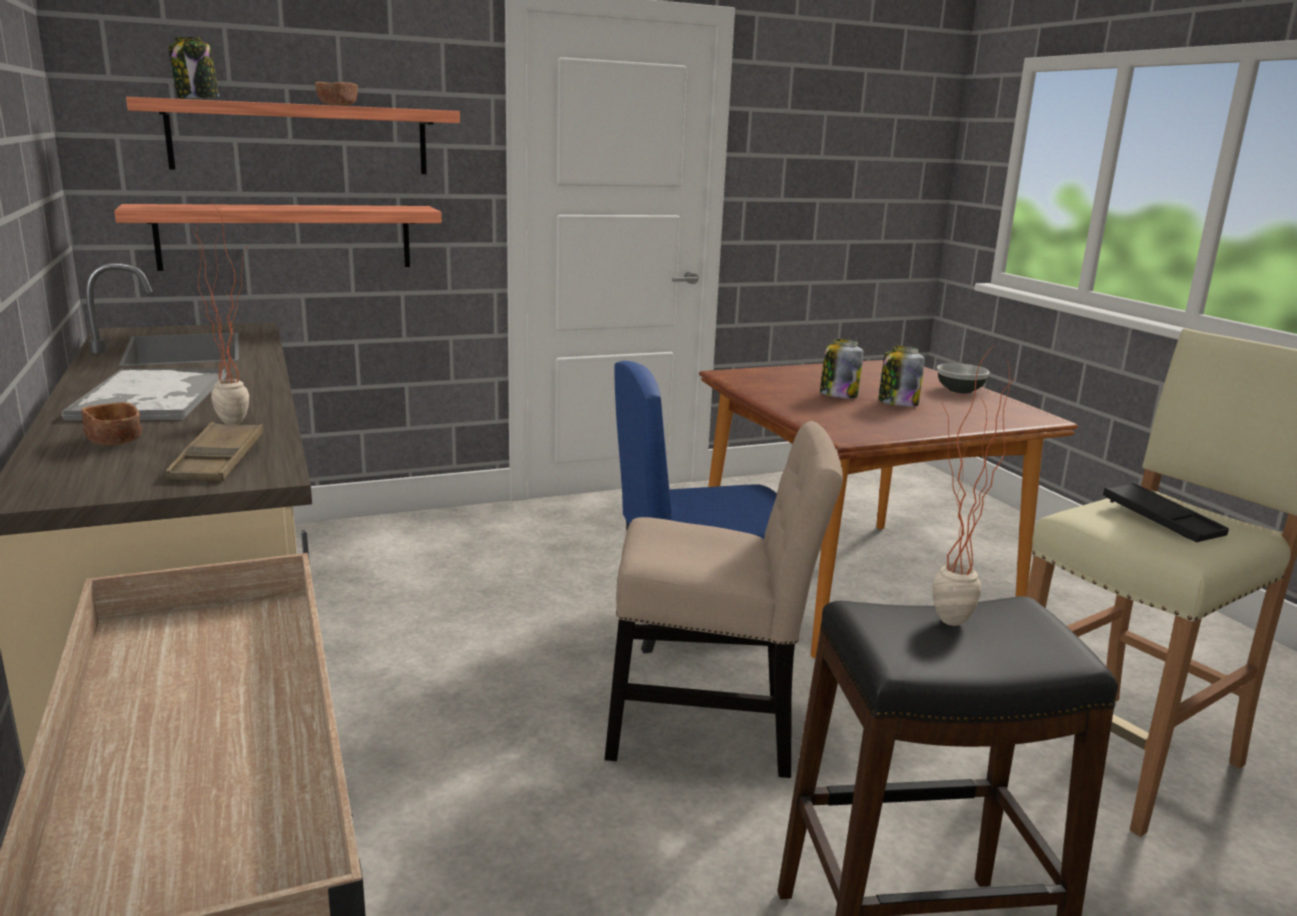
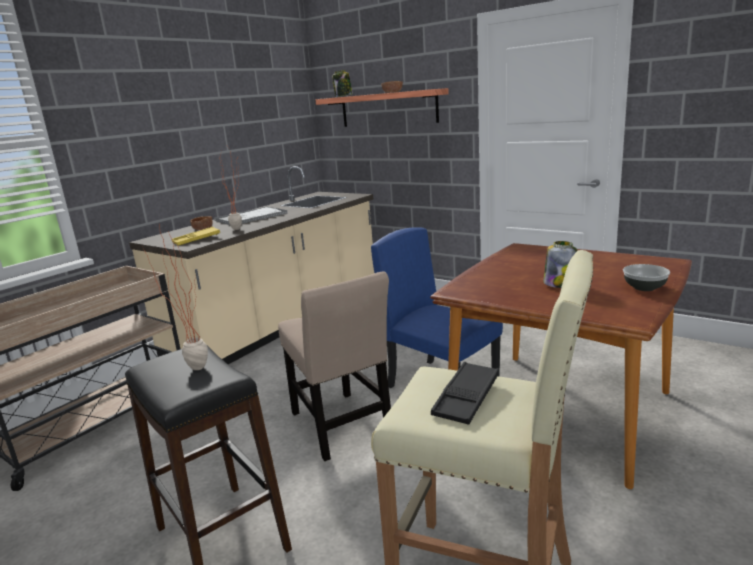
camera: 60 degrees right, 0 degrees up
shelf [114,204,442,271] -> none
brown tray [165,422,263,482] -> yellow tray [172,227,220,245]
jar [820,339,863,398] -> none

